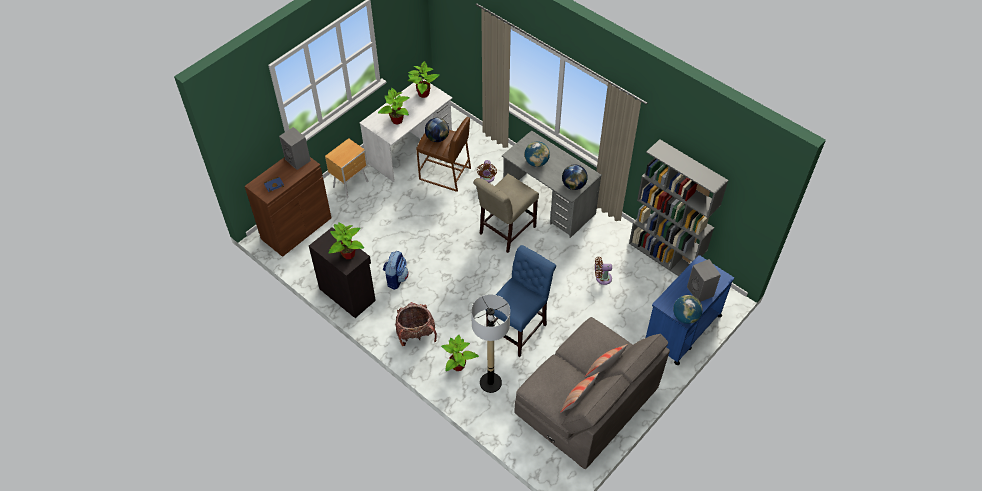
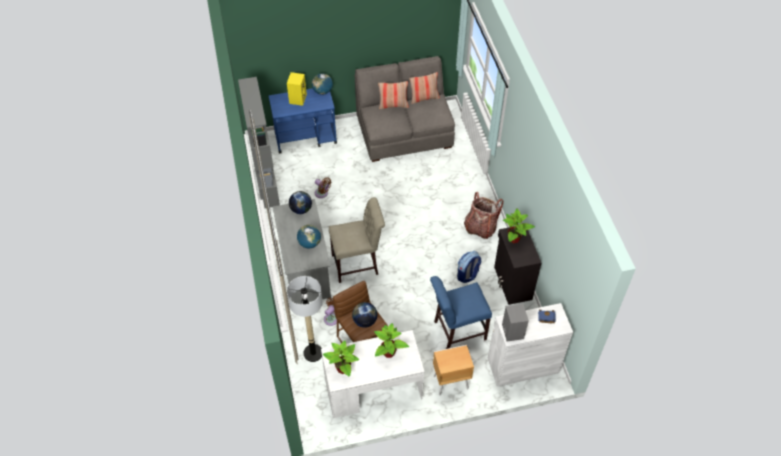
camera: 145 degrees left, 0 degrees up
brown cabinet [245,157,331,257] -> white cabinet [488,303,573,387]
potted plant [441,334,479,371] -> none
floor lamp [471,294,510,393] -> floor lamp moved to [287,276,323,362]
blue chair [486,245,556,357] -> blue chair moved to [430,276,492,349]
grey speaker [687,259,721,302] -> yellow speaker [287,72,307,106]

